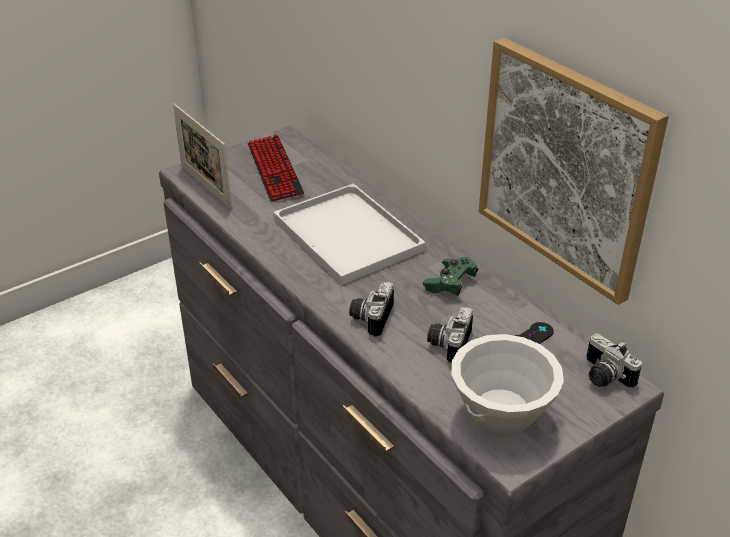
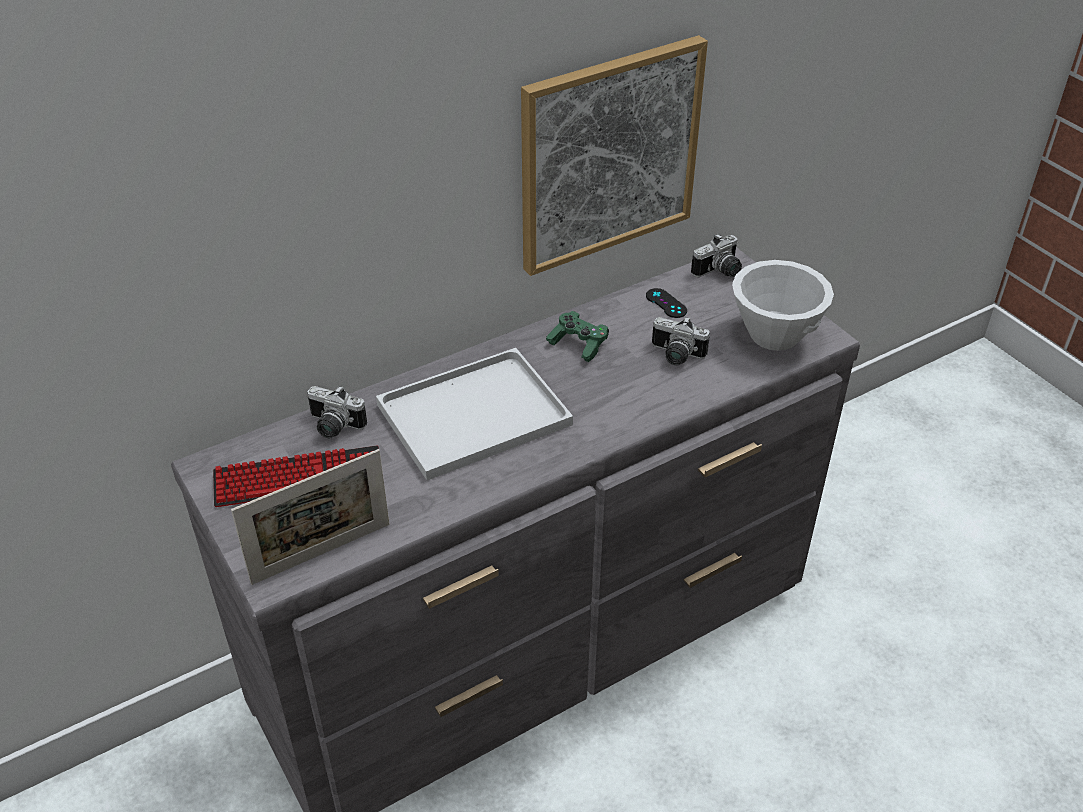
camera: 85 degrees left, 5 degrees up
camera [349,281,394,337] -> camera moved to [307,386,367,438]

